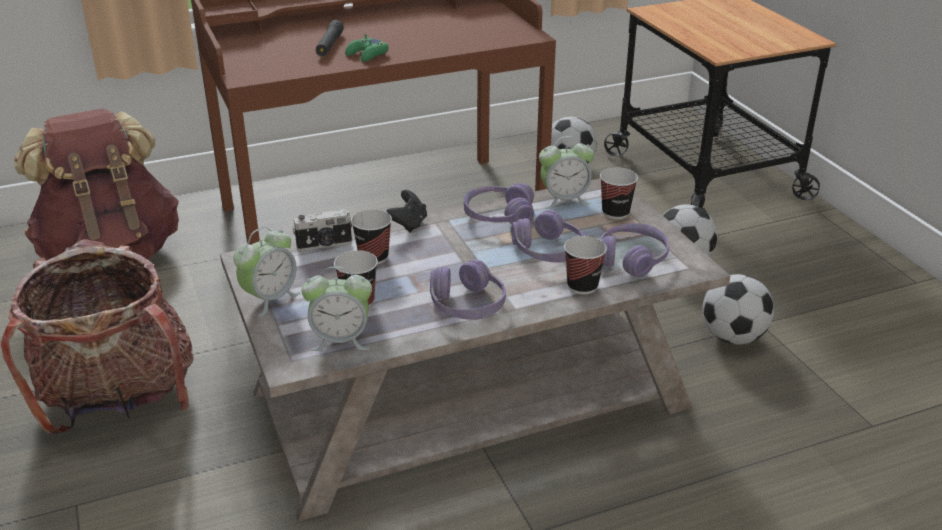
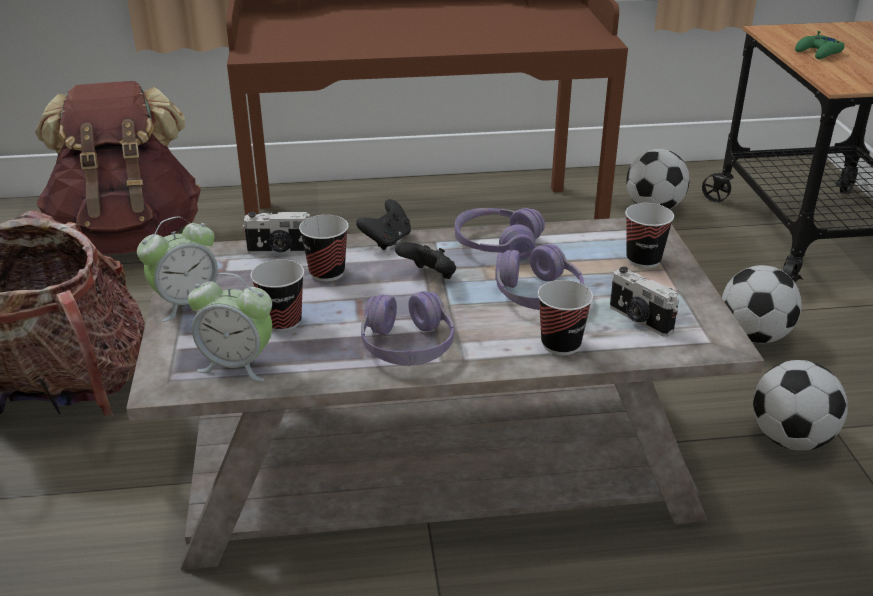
camera: 15 degrees right, 0 degrees up
black flashlight [316,20,344,56] -> none
green game controller [345,34,389,62] -> green game controller moved to [795,31,844,59]
alarm clock [539,136,594,209] -> none
purple headphones [599,223,670,277] -> camera [610,267,679,337]
none -> black game controller [395,242,456,279]

